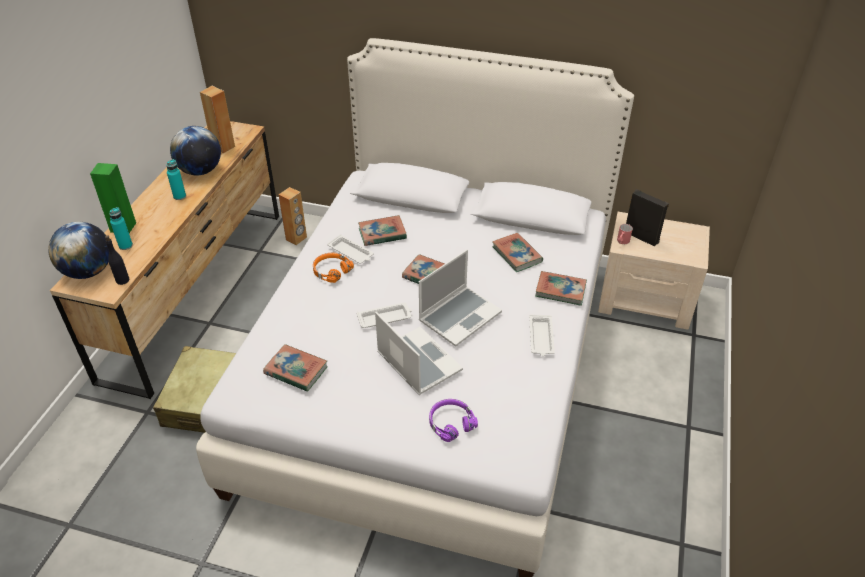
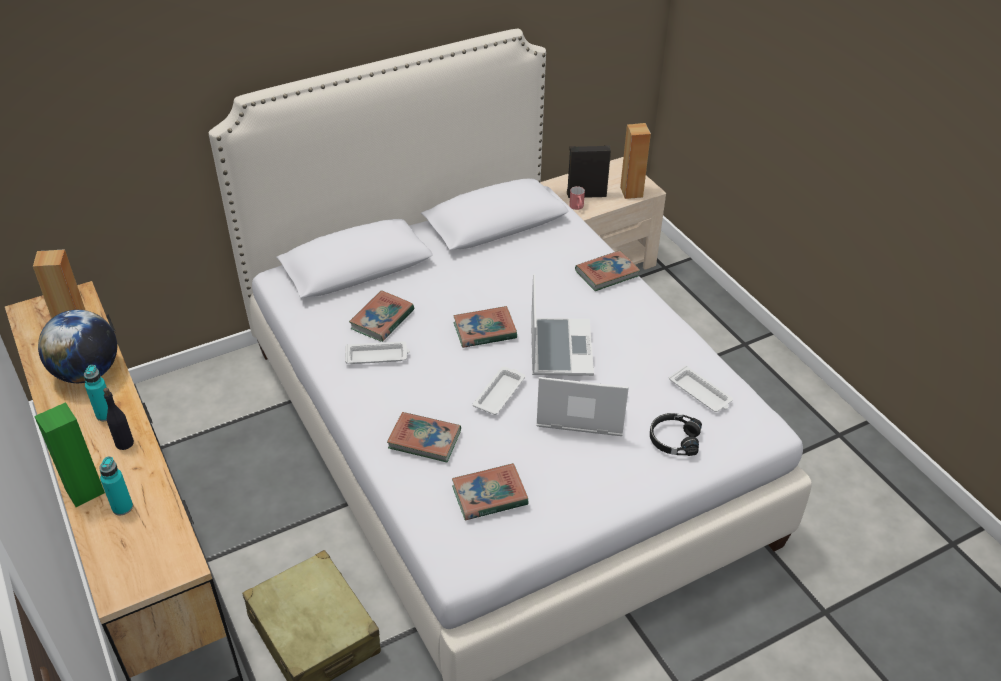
camera: 45 degrees left, 0 degrees up
globe [48,222,109,279] -> none
black bottle [105,235,130,285] -> black bottle moved to [103,388,134,450]
brown speaker [278,187,307,245] -> brown speaker moved to [620,123,651,199]
orange headphones [313,253,354,283] -> none
purple headphones [429,399,478,442] -> black headphones [650,413,702,456]
book [492,233,543,272] -> book moved to [387,412,461,462]
white tray [529,315,555,356] -> white tray moved to [669,365,733,412]

